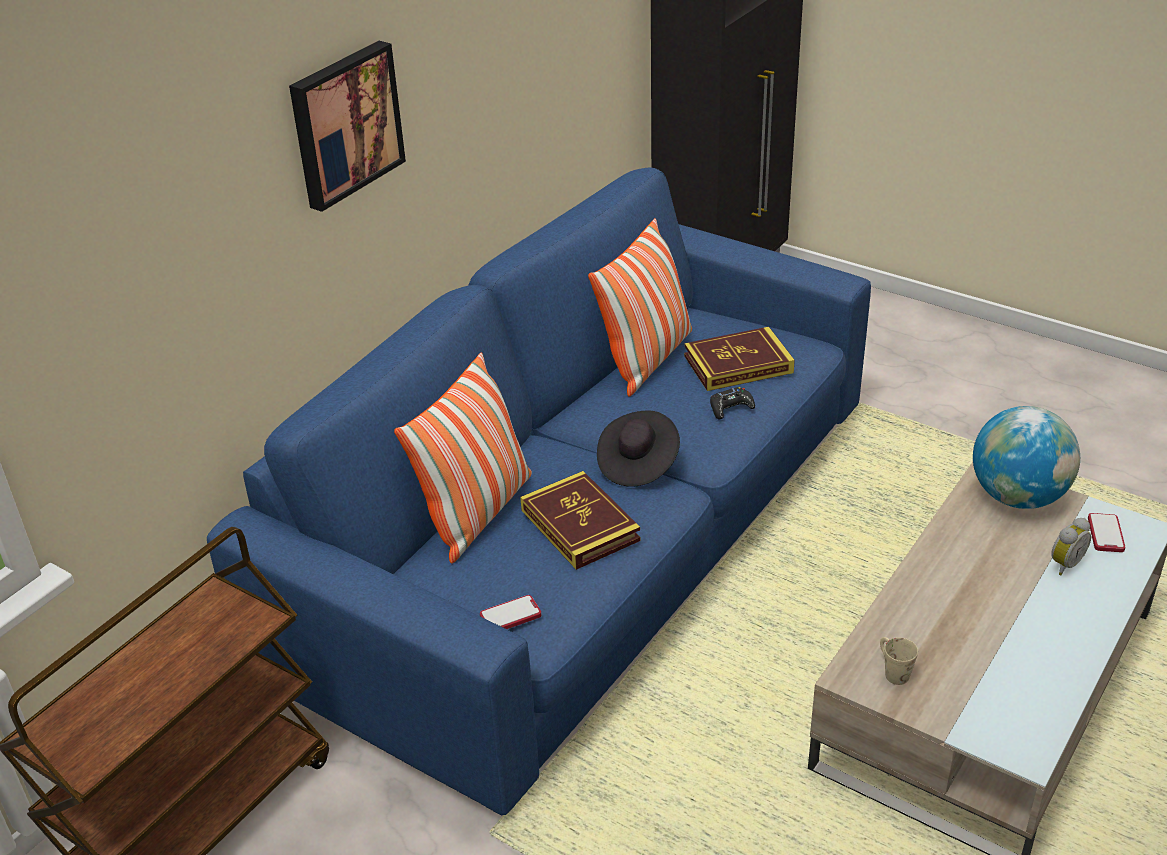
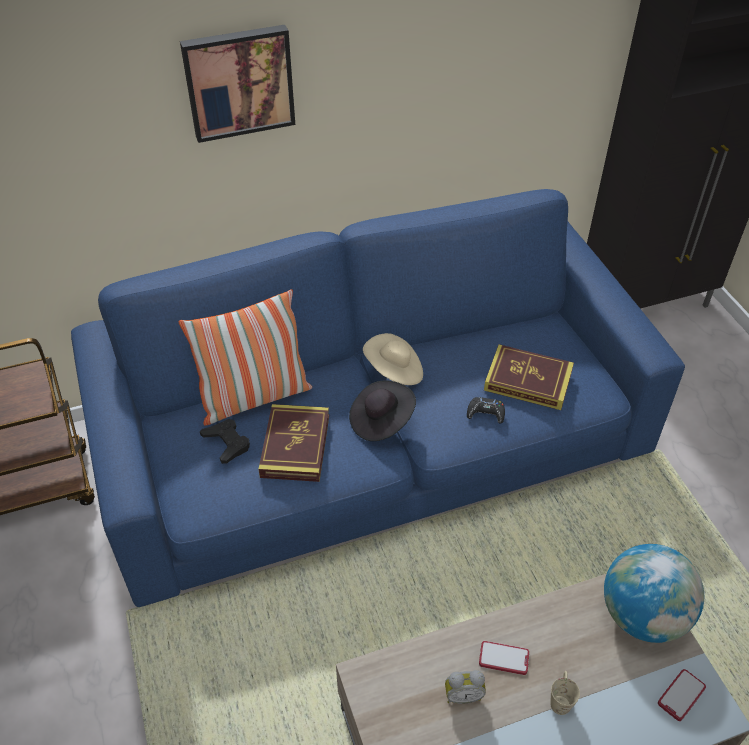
camera: 35 degrees right, 10 degrees up
phone [480,595,541,629] -> phone moved to [479,641,529,675]
pillow [588,218,692,397] -> none
beige mug [880,637,918,685] -> beige mug moved to [550,671,580,715]
alarm clock [1051,518,1091,575] -> alarm clock moved to [445,670,486,704]
none -> black game controller [200,419,250,464]
none -> beige hat [363,333,423,385]

